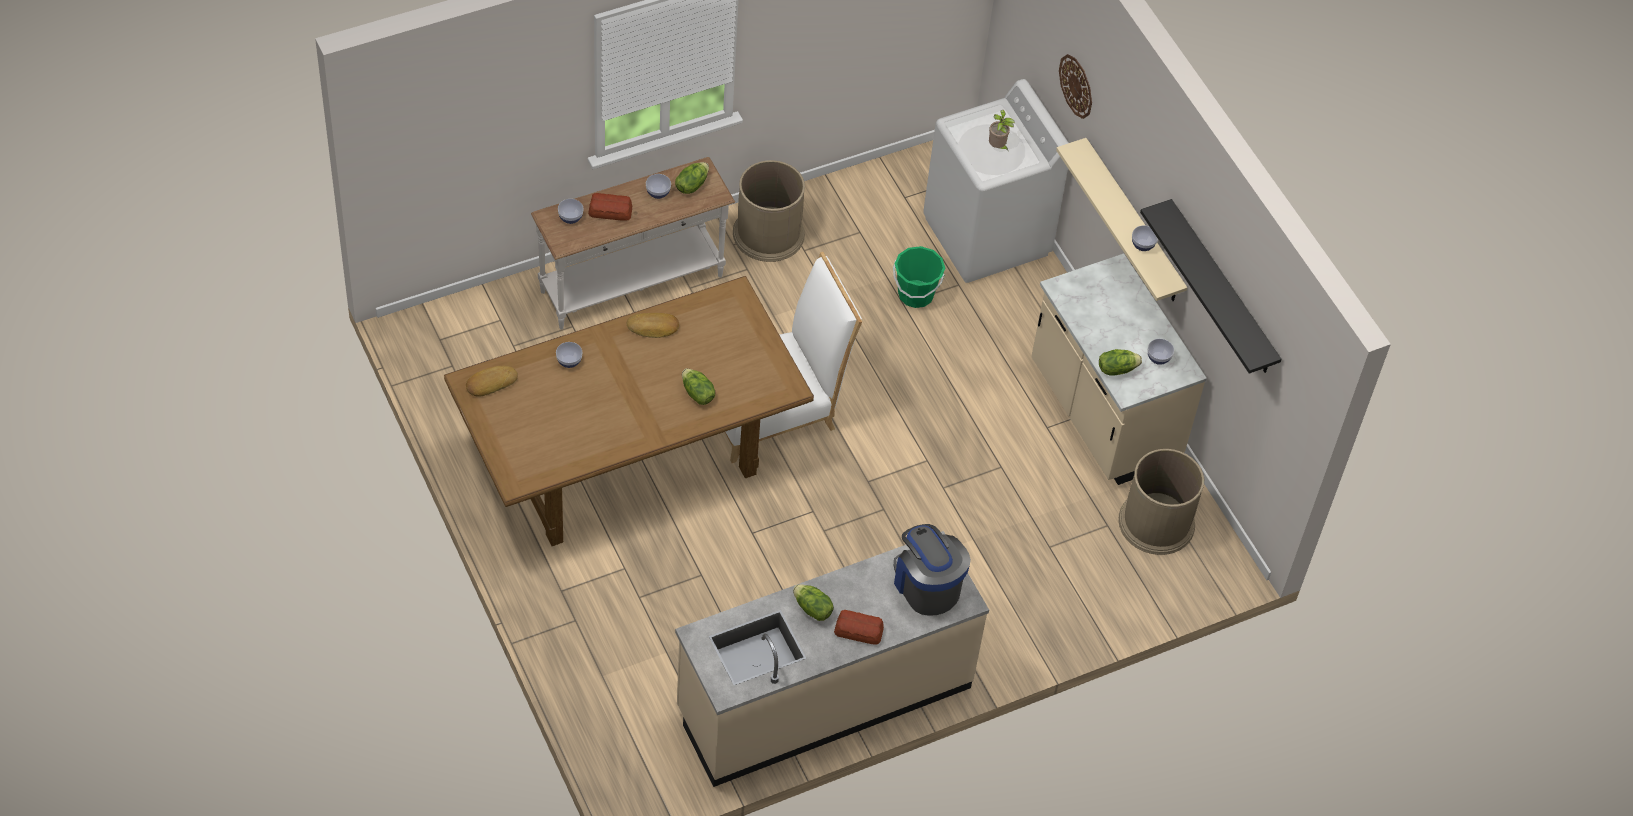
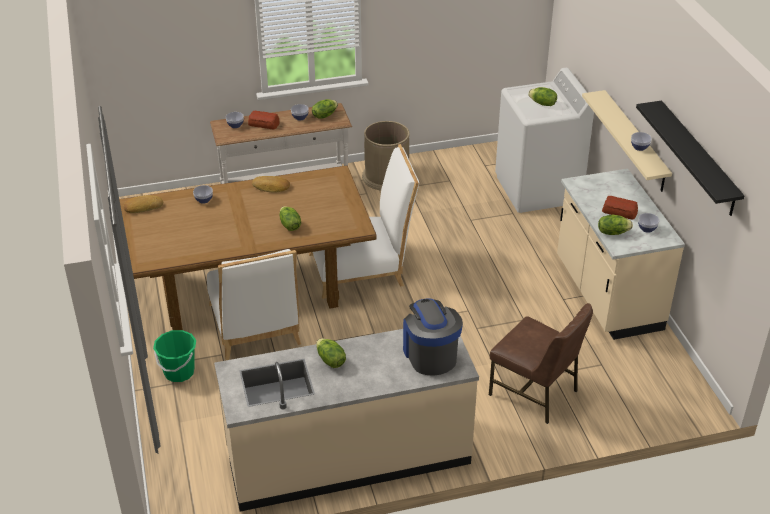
camera: 15 degrees right, 15 degrees down
bread [834,610,884,645] -> bread moved to [602,196,638,219]
green bucket [893,246,945,308] -> green bucket moved to [153,330,196,382]
potted plant [989,110,1015,152] -> lettuce [528,87,557,106]
wall clock [1059,54,1092,119] -> none
brown trash can [1118,449,1204,555] -> none
none -> white chair [207,249,301,360]
none -> brown chair [489,303,593,424]

